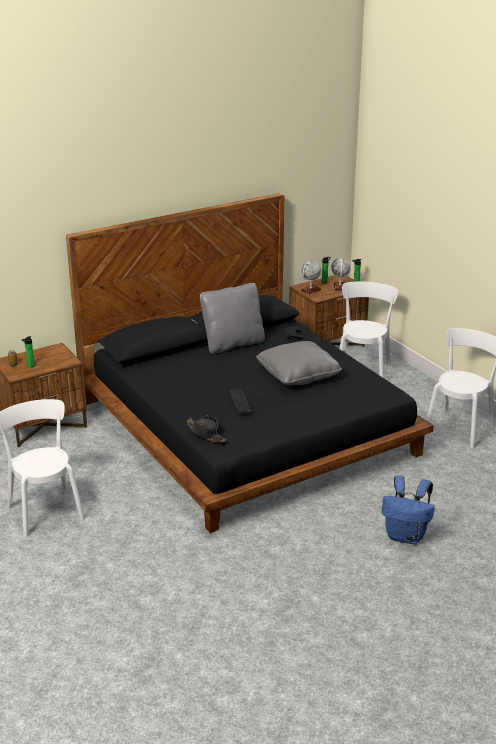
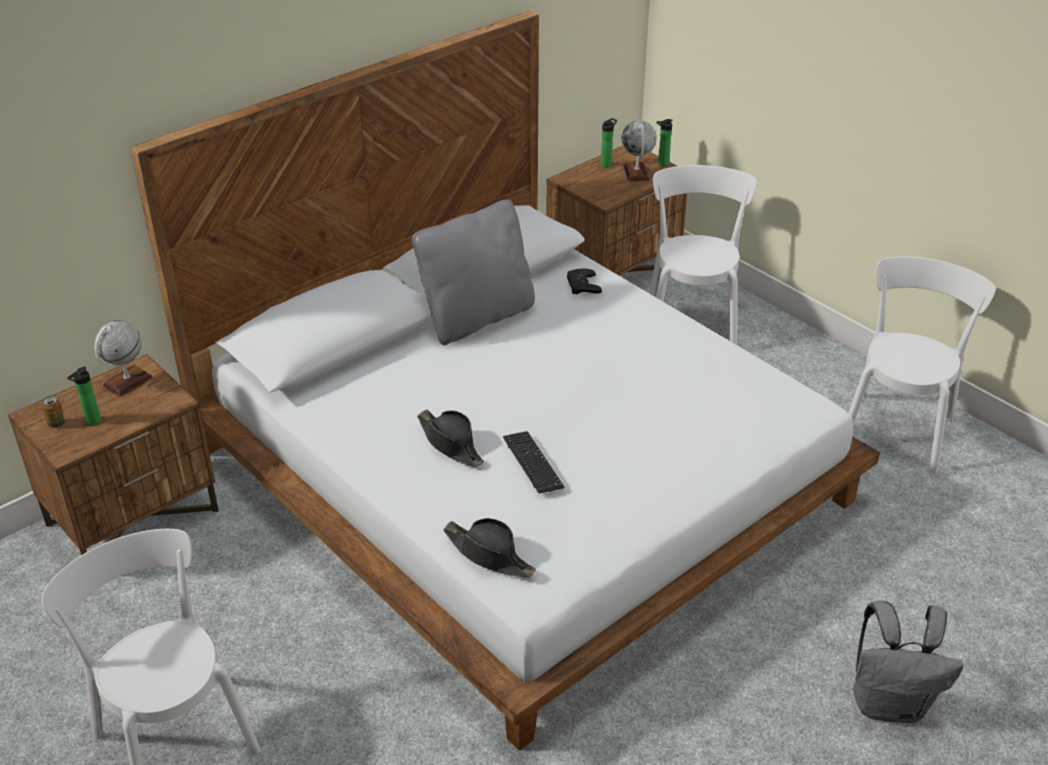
camera: 10 degrees left, 10 degrees up
black bed [66,193,434,533] -> white bed [130,11,880,751]
grey pillow [256,341,342,386] -> none
globe [300,261,321,294] -> globe moved to [94,320,153,397]
blue backpack [382,476,435,544] -> grey backpack [853,601,963,723]
none -> black hat [417,410,484,467]

